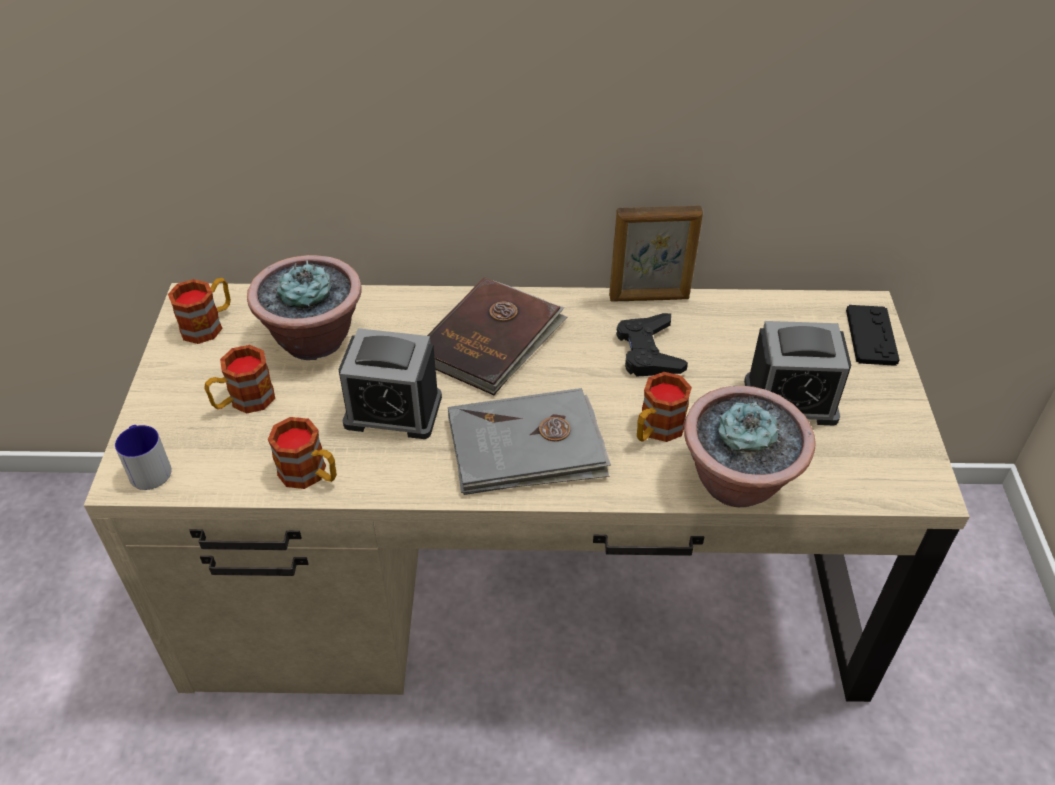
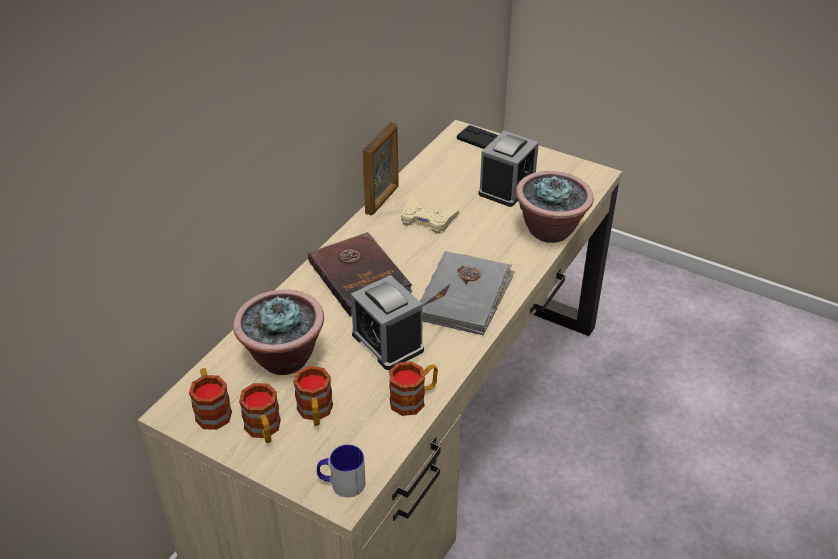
camera: 60 degrees left, 5 degrees down
alarm clock [338,328,442,439] -> alarm clock turned 105 degrees clockwise [351,275,424,370]
black game controller [616,313,688,376] -> beige game controller [401,194,459,234]
mug [637,372,692,442] -> mug moved to [239,383,281,443]

